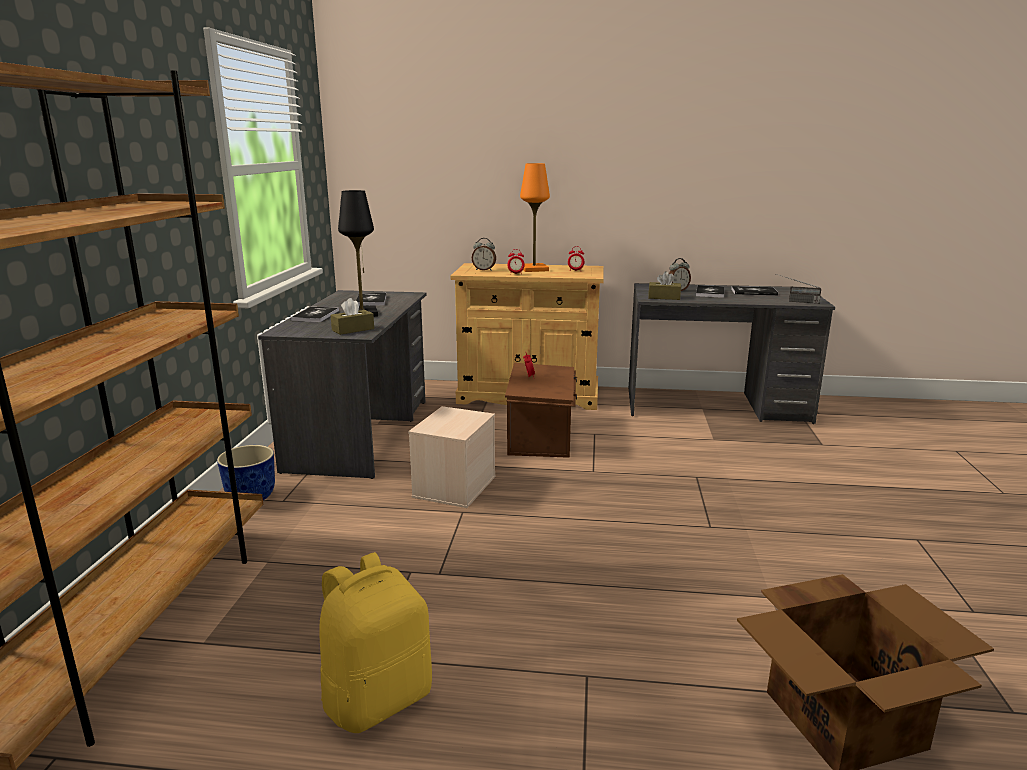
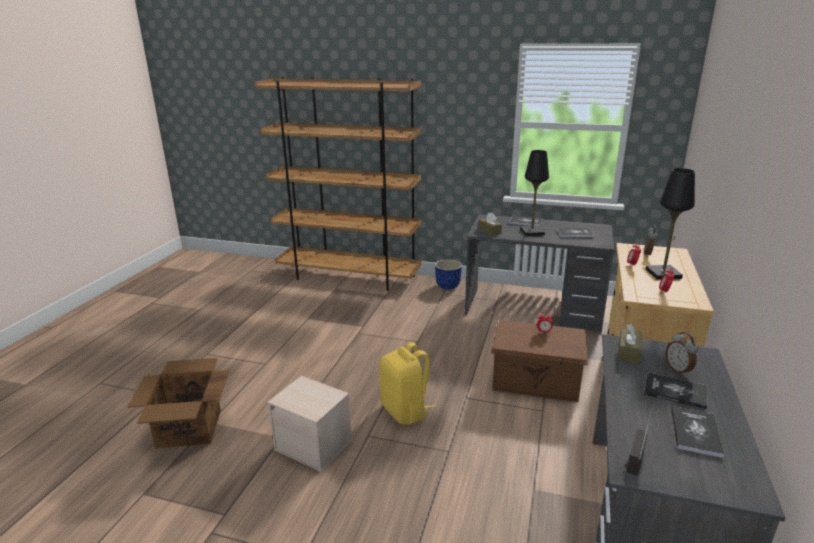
camera: 100 degrees right, 5 degrees up
yellow backpack [319,552,432,733] -> yellow backpack moved to [379,342,436,425]
beige storage box [408,406,496,508] -> beige storage box moved to [267,376,352,472]
orange table lamp [520,163,550,272] -> black table lamp [646,168,695,280]

